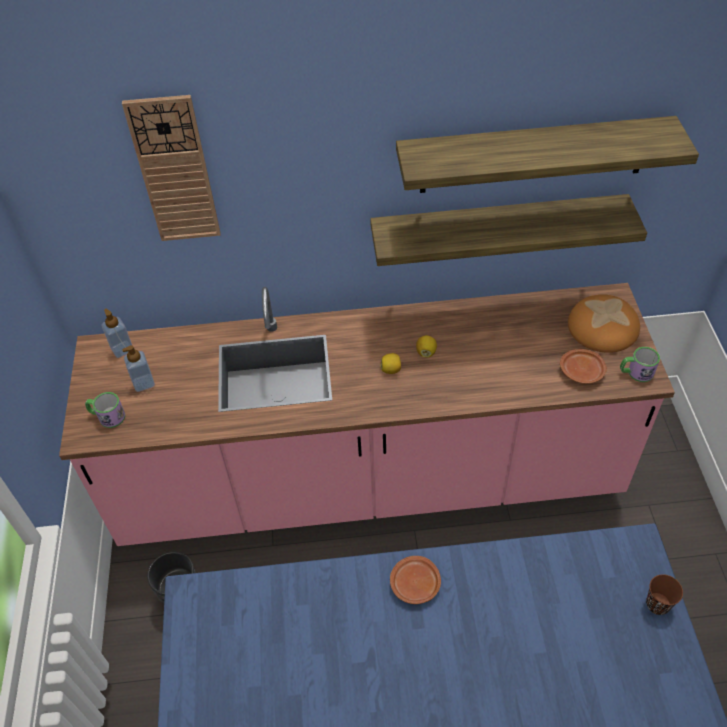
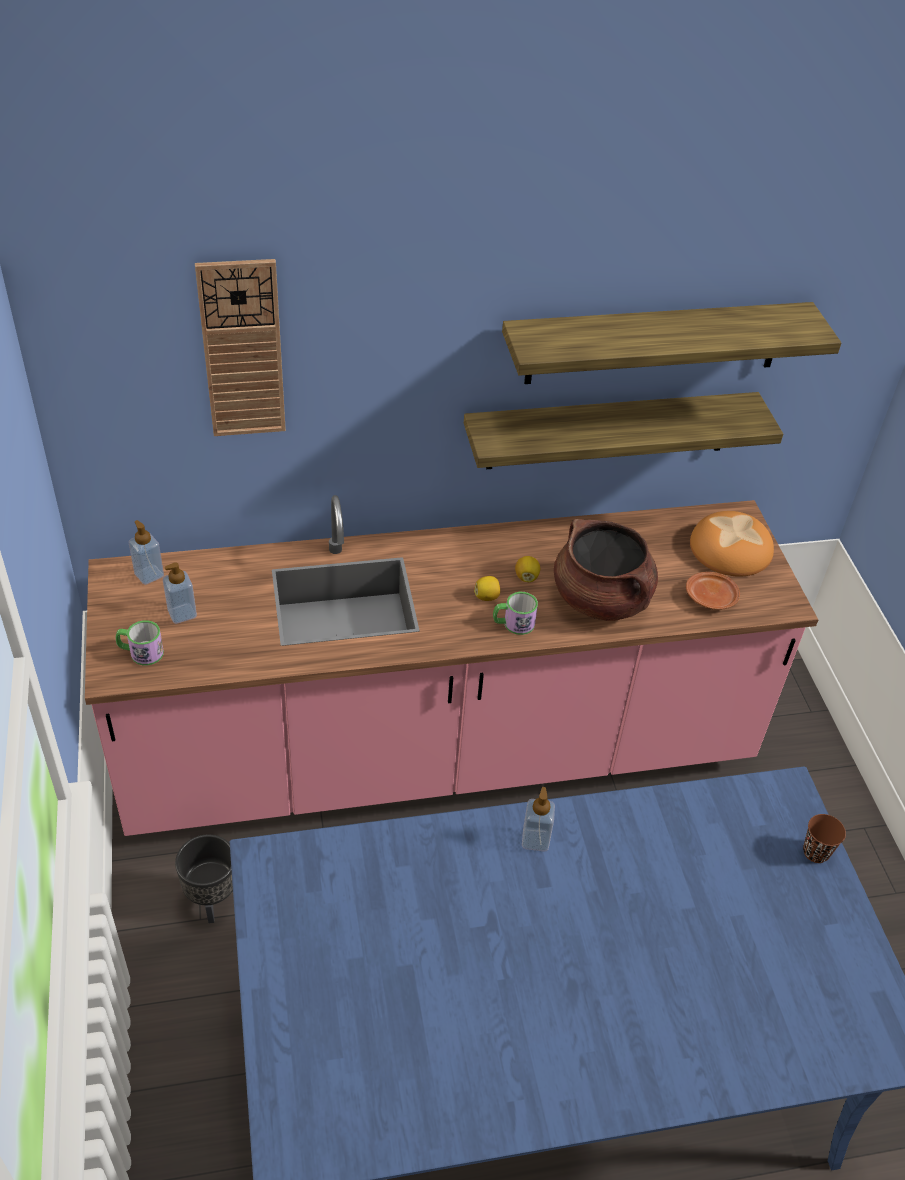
camera: 10 degrees left, 5 degrees down
brown plate [390,556,441,604] -> soap dispenser [522,787,555,852]
mug [620,347,660,382] -> mug moved to [493,592,538,635]
none -> brown cooking pot [554,519,658,621]

